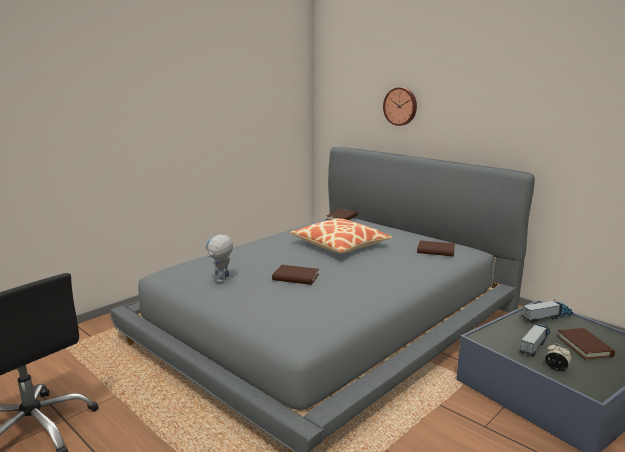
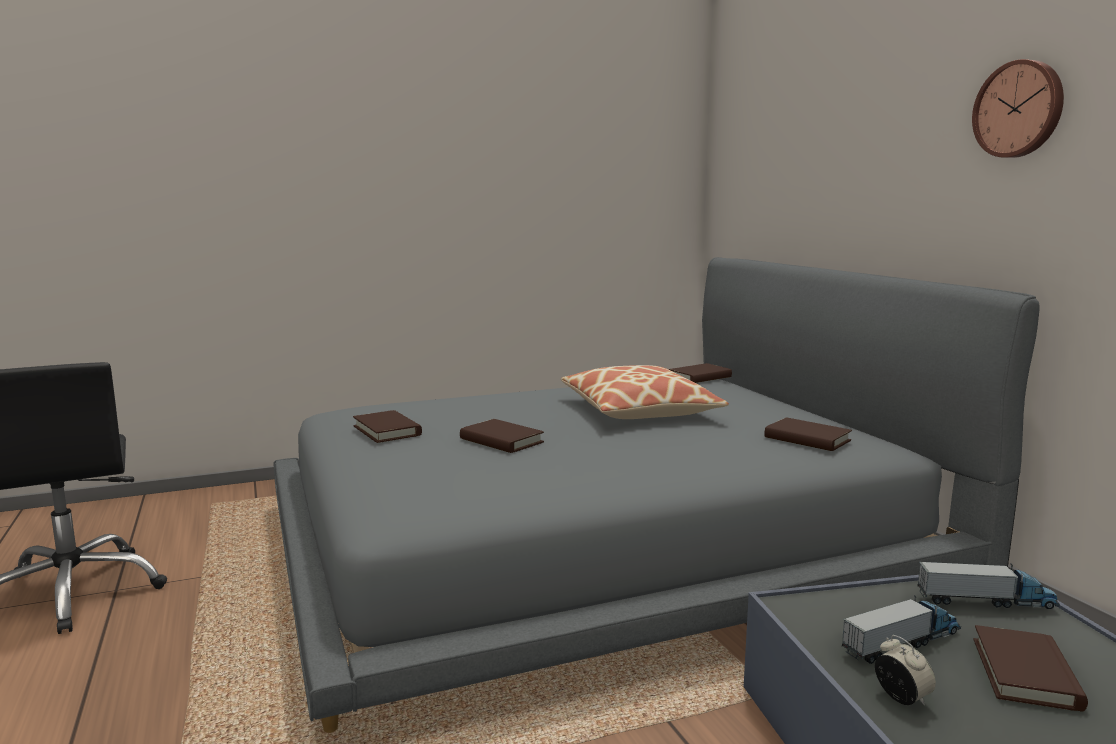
camera: 25 degrees right, 5 degrees down
toy robot [205,235,233,283] -> brown book [353,410,422,443]
wall clock [383,87,417,126] -> wall clock moved to [972,59,1064,158]

